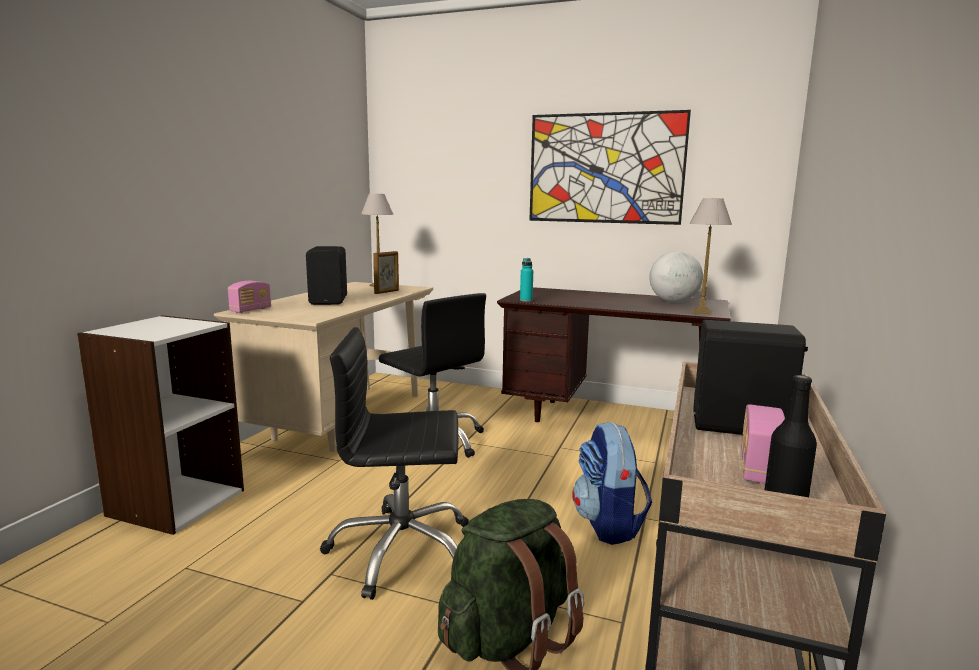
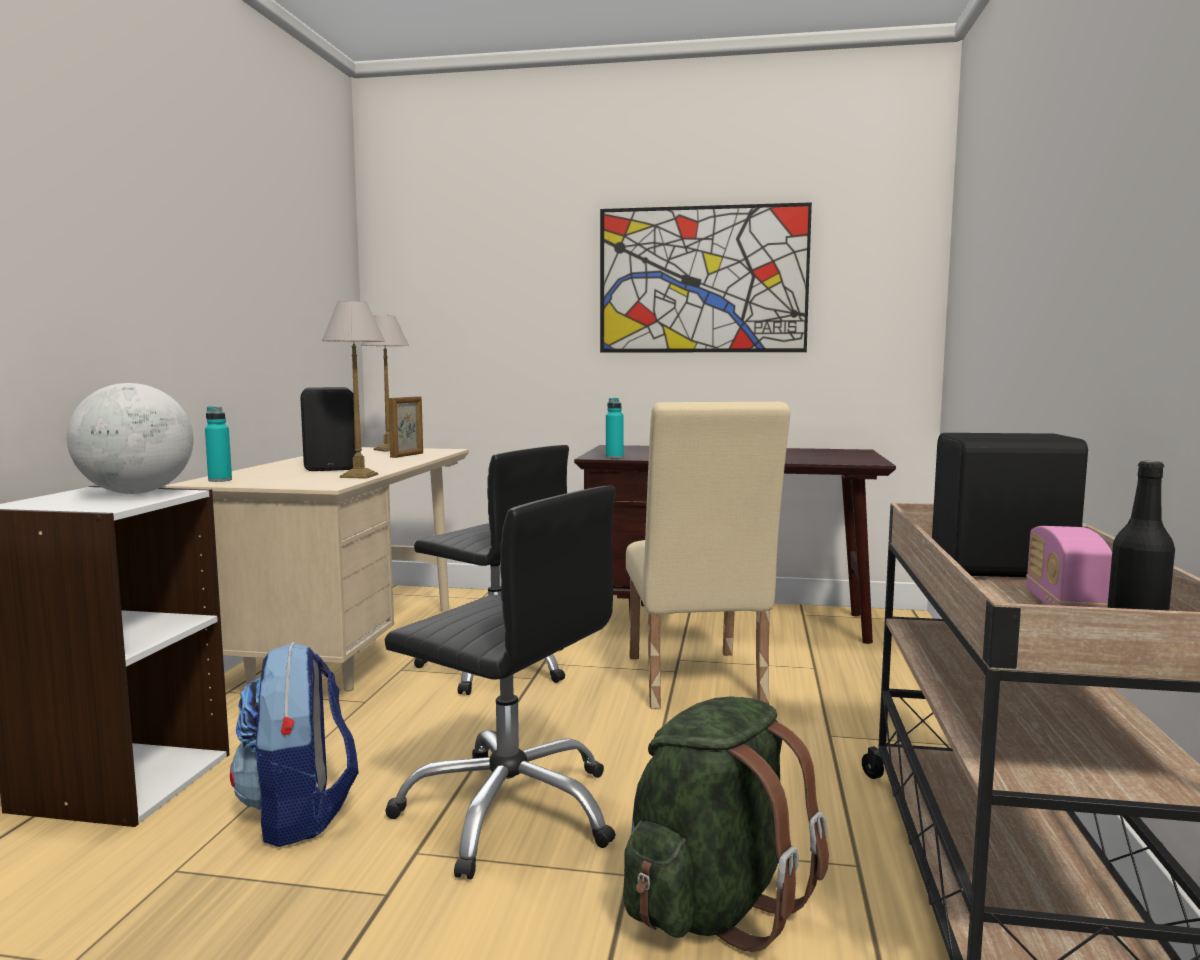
camera: 10 degrees left, 5 degrees down
radio [228,281,271,313] -> turquoise bottle [205,406,232,482]
black office chair [320,327,469,600] -> black office chair turned 135 degrees counterclockwise [385,486,616,880]
backpack [572,422,652,545] -> backpack moved to [230,642,359,847]
globe [649,251,703,303] -> globe moved to [67,383,194,494]
table lamp [689,198,732,315] -> table lamp moved to [322,301,385,479]
none -> beige chair [626,402,790,709]

